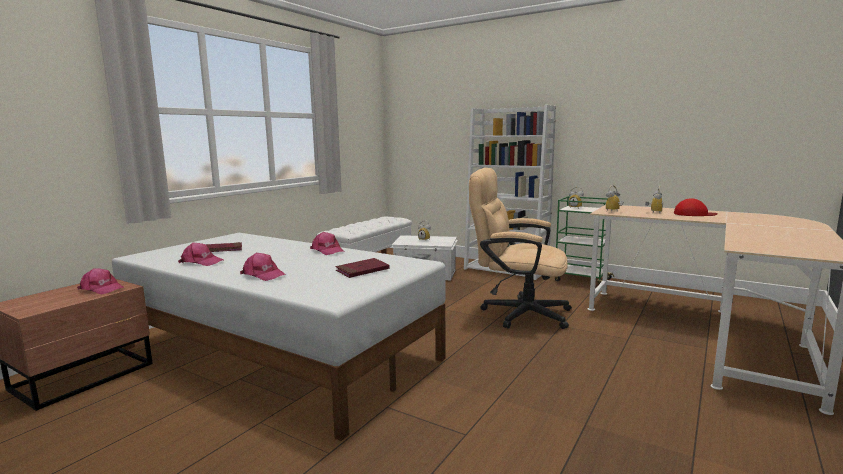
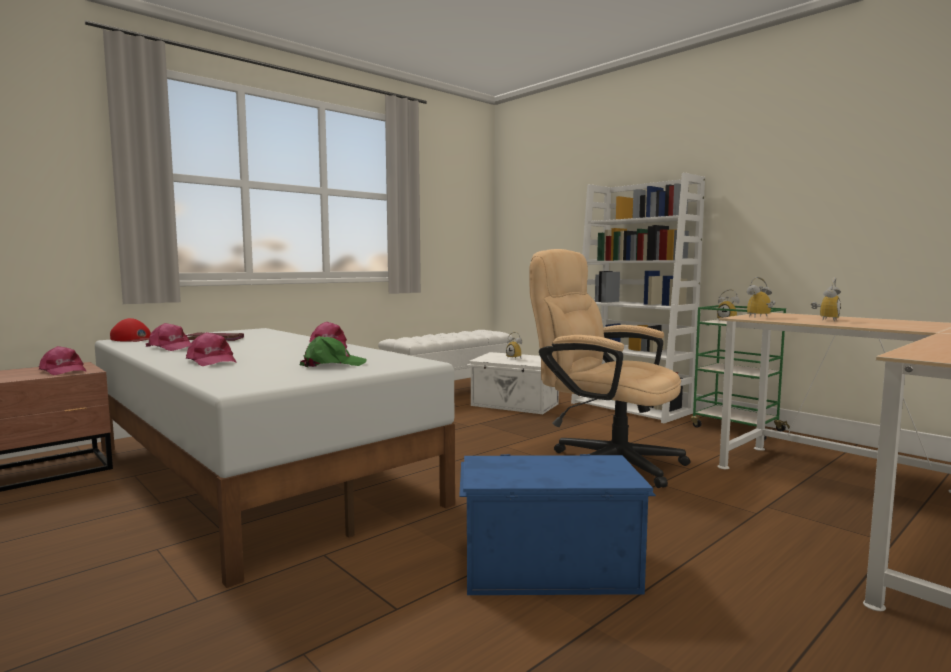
camera: 15 degrees right, 5 degrees down
red book [336,258,390,278] -> green cap [300,336,367,367]
red cap [674,198,718,216] -> red cap moved to [110,318,151,342]
none -> blue storage box [459,454,656,595]

